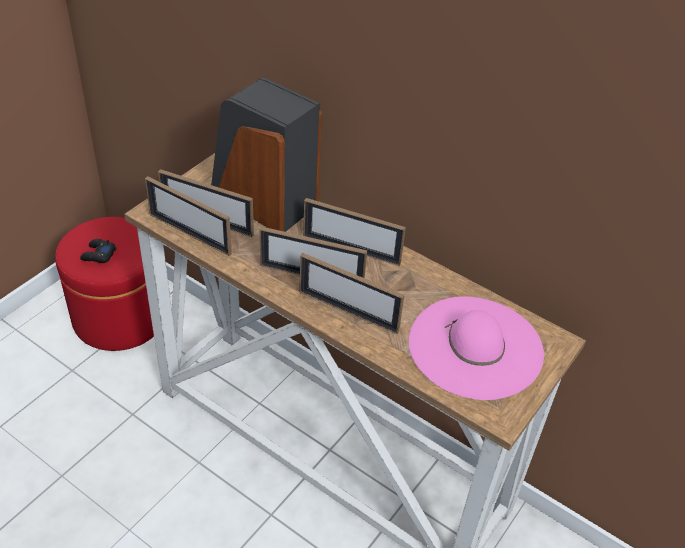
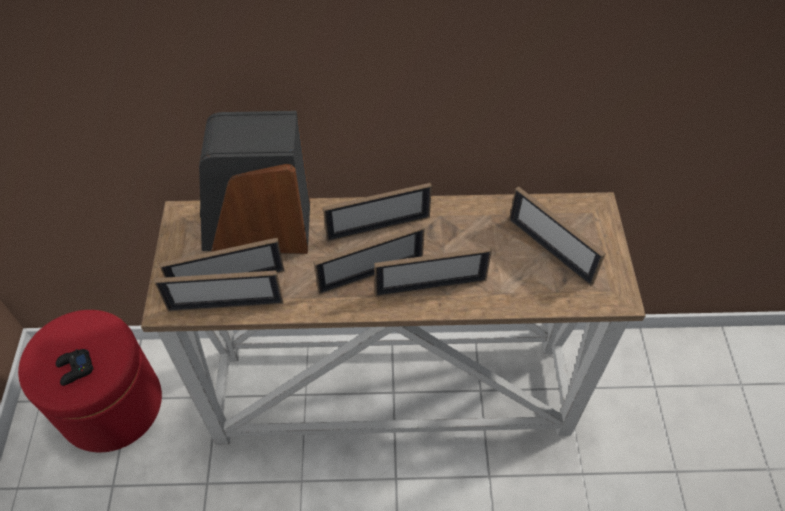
camera: 35 degrees left, 10 degrees up
pink hat [408,296,544,400] -> picture frame [509,186,605,286]

